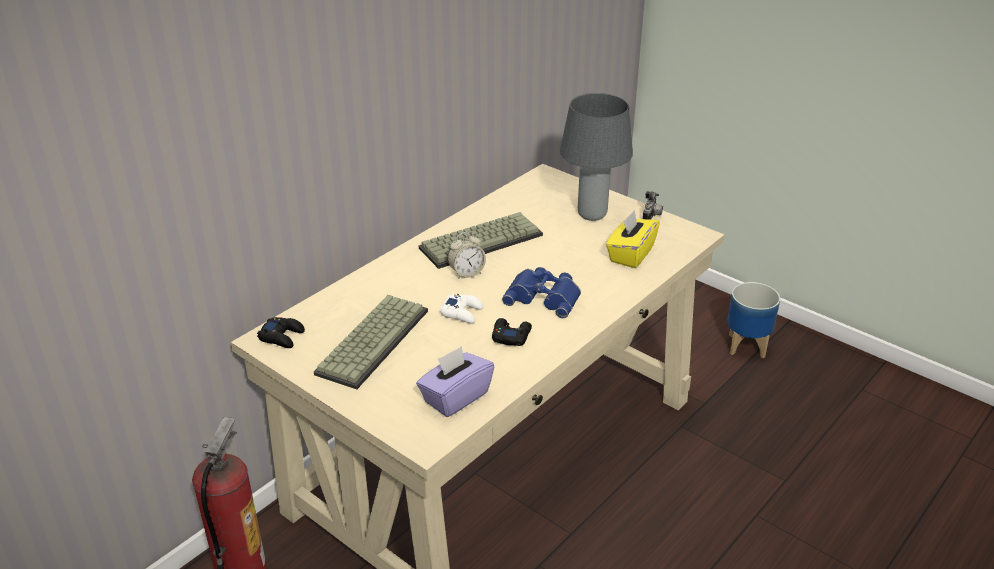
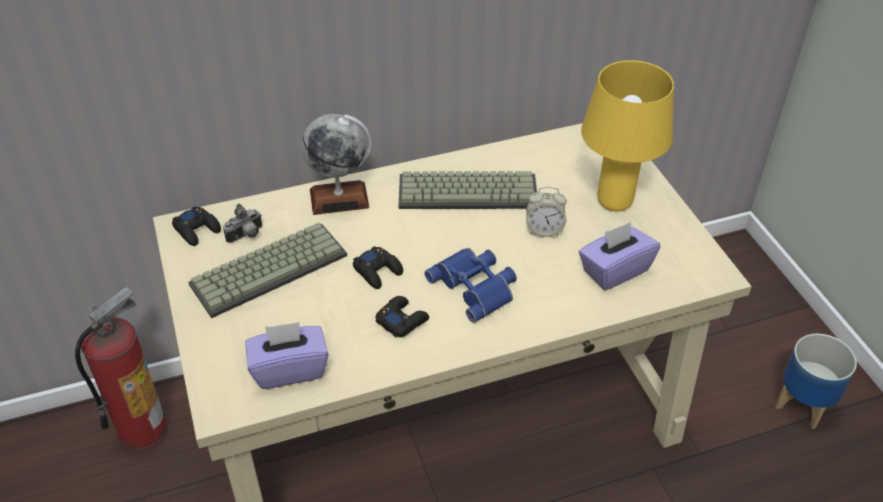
camera: 30 degrees right, 10 degrees up
white game controller [440,294,483,324] -> black game controller [353,246,403,289]
alarm clock [448,232,486,280] -> alarm clock moved to [526,187,567,237]
grey table lamp [560,93,633,221] -> yellow table lamp [581,60,674,212]
yellow tissue box [606,210,660,268] -> purple tissue box [579,222,661,290]
camera [643,191,663,220] -> camera moved to [223,204,262,243]
none -> globe [302,114,371,215]

